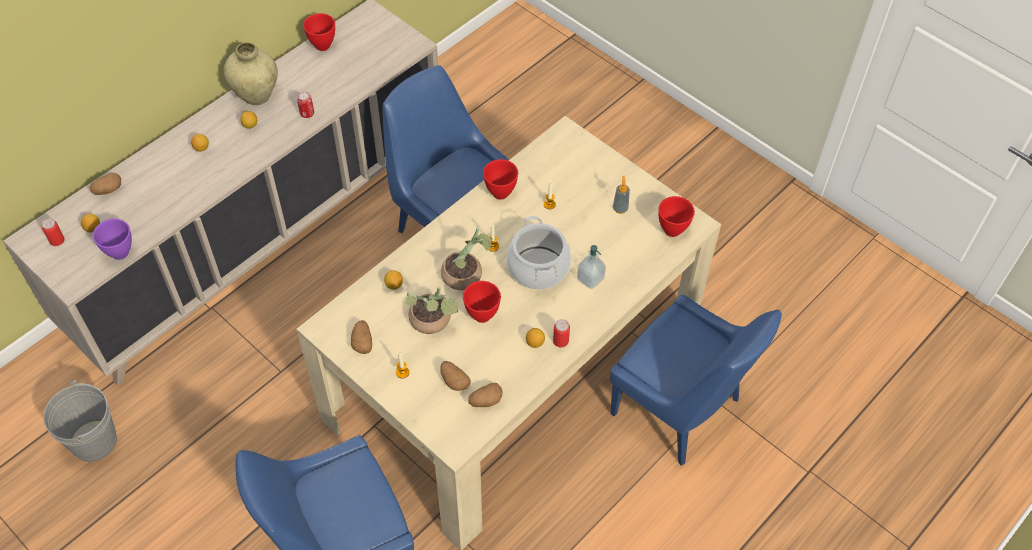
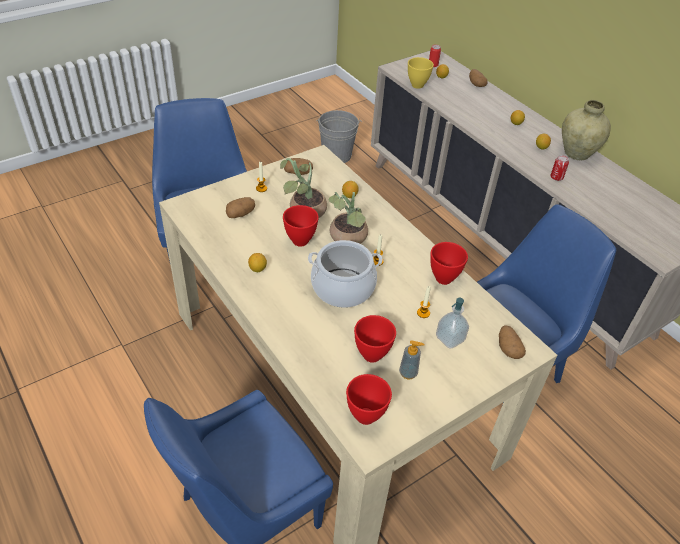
camera: 100 degrees right, 10 degrees down
purple bowl [93,219,132,260] -> yellow bowl [408,57,434,89]
red bowl [303,13,335,51] -> red bowl moved to [354,315,396,363]
potato [468,383,502,407] -> potato moved to [499,325,526,359]
can [553,319,570,347] -> none
soap dispenser [577,245,606,289] -> soap dispenser moved to [436,298,469,349]

